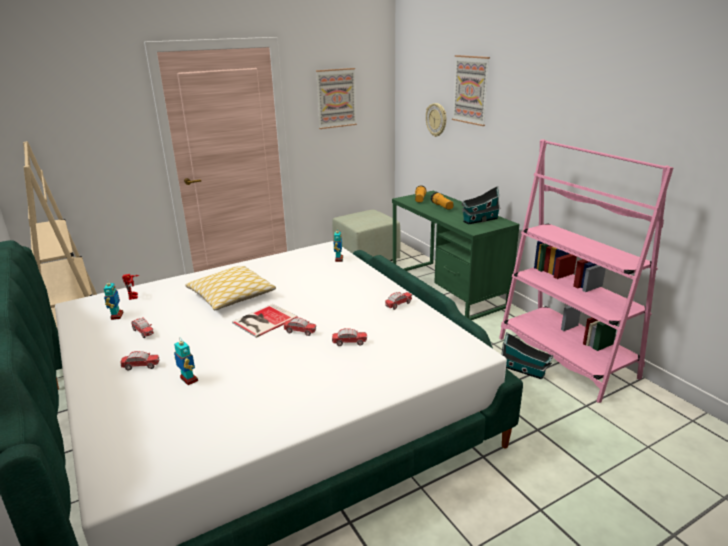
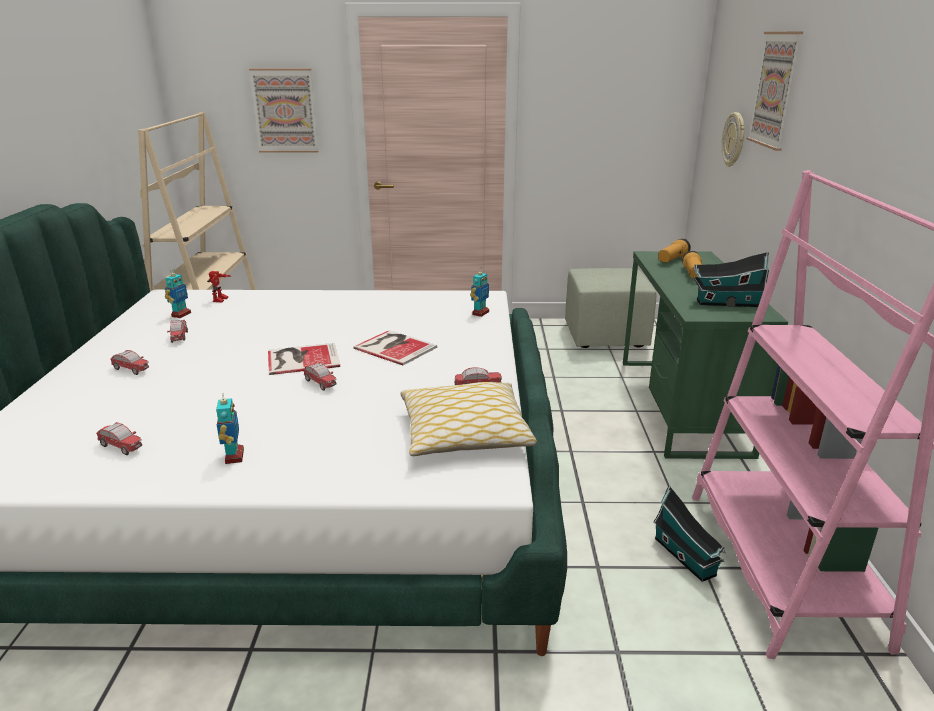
camera: 30 degrees right, 0 degrees up
toy robot [174,337,198,385] -> toy robot moved to [216,392,244,464]
pillow [185,266,276,310] -> pillow moved to [401,382,537,456]
picture [316,68,357,129] -> picture moved to [249,68,319,153]
toy car [332,328,367,346] -> toy car moved to [96,422,142,455]
none -> book [353,330,437,366]

